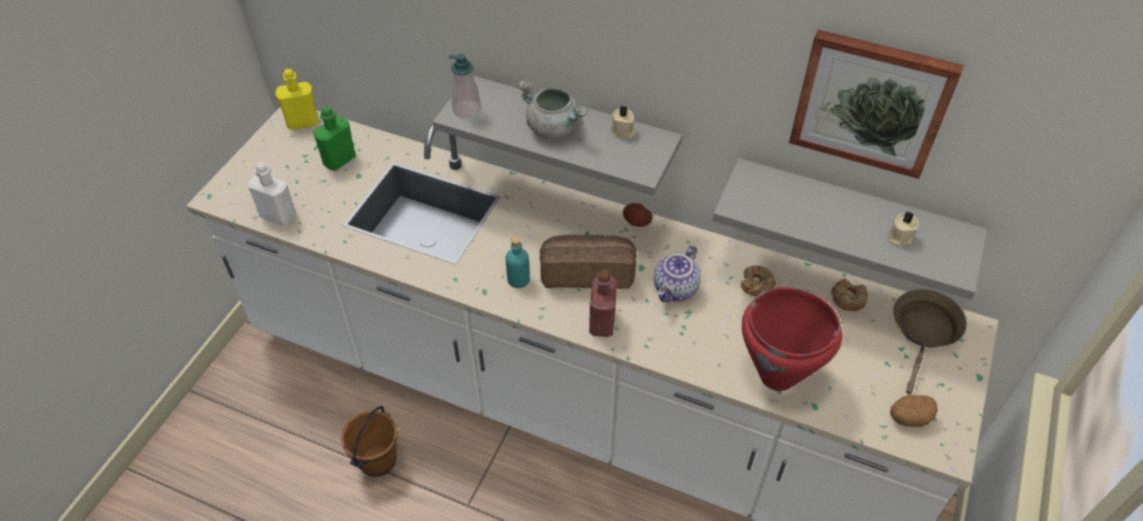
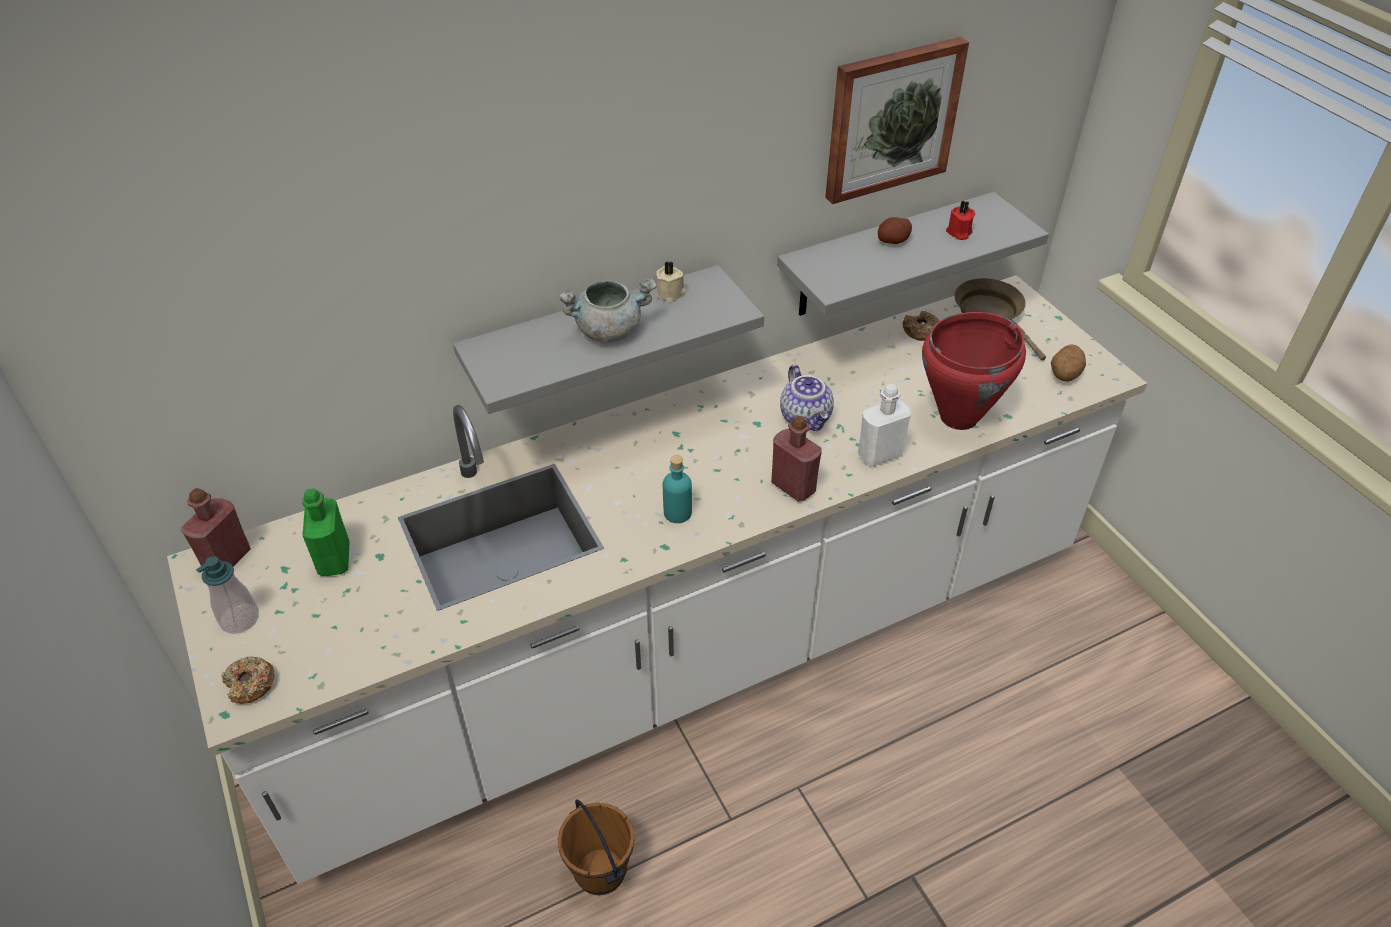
camera: 50 degrees left, 5 degrees down
white bottle [248,162,296,226] -> white bottle moved to [858,384,911,467]
yellow bottle [275,69,318,130] -> red bottle [181,488,251,571]
soap dispenser [449,53,481,119] -> soap dispenser moved to [196,556,259,634]
bread [539,235,637,289] -> none
potato [623,203,653,227] -> potato moved to [878,217,912,244]
donut [740,266,776,296] -> donut moved to [221,656,275,704]
beige candle [889,211,919,246] -> red candle [946,200,975,240]

